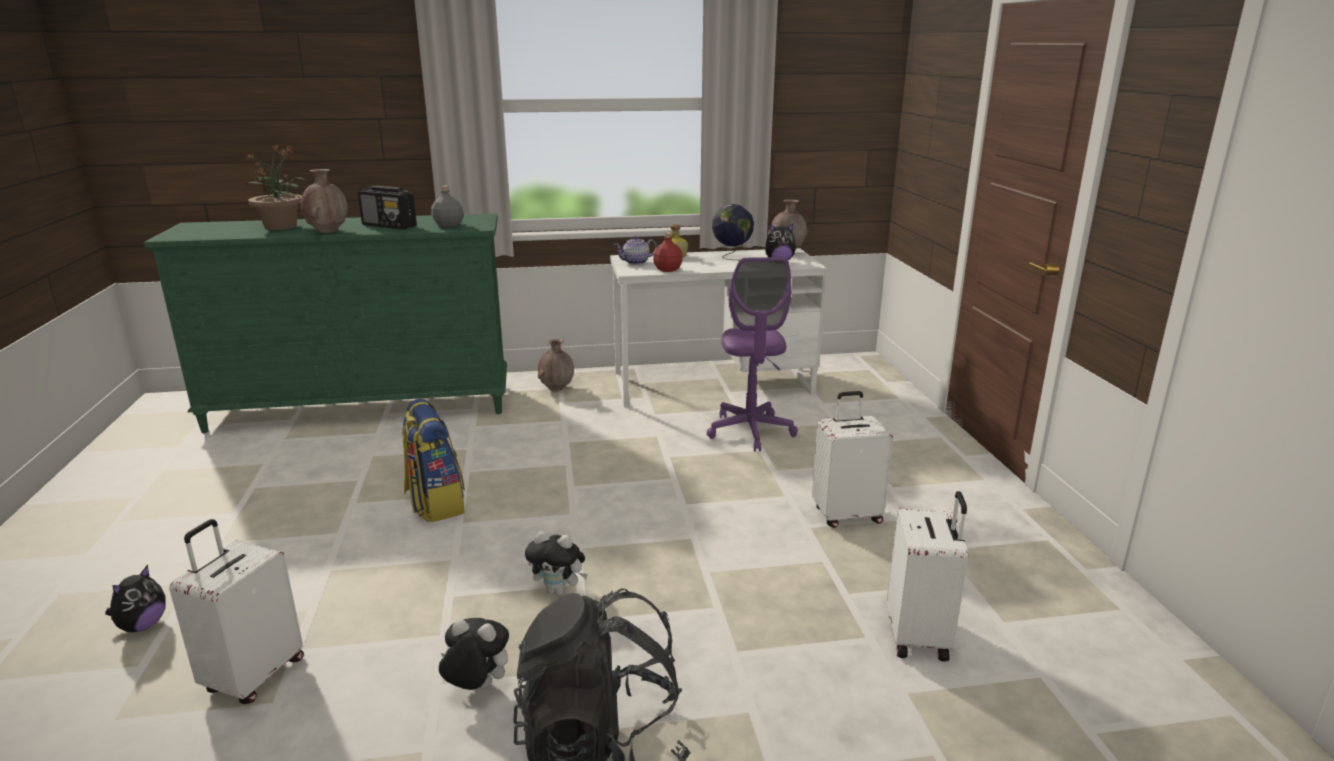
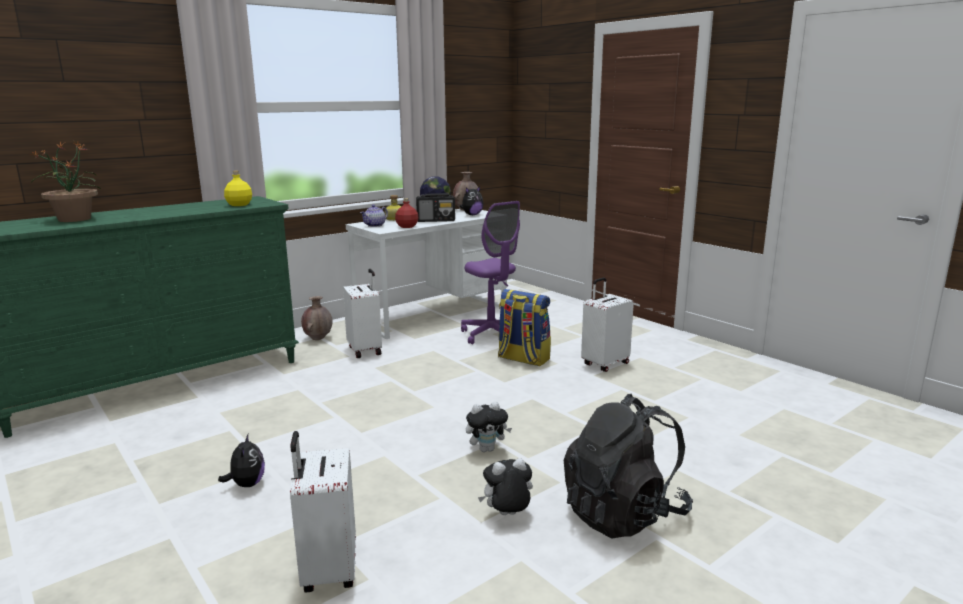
camera: 30 degrees left, 5 degrees down
plush toy [105,565,166,632] -> plush toy moved to [218,434,265,487]
brown vase [301,169,348,233] -> none
radio [358,186,417,229] -> radio moved to [416,193,455,222]
backpack [403,399,465,523] -> backpack moved to [498,289,551,366]
grey bottle [431,185,464,227] -> yellow bottle [224,171,252,206]
white suitcase [887,491,968,662] -> white suitcase moved to [343,269,382,358]

